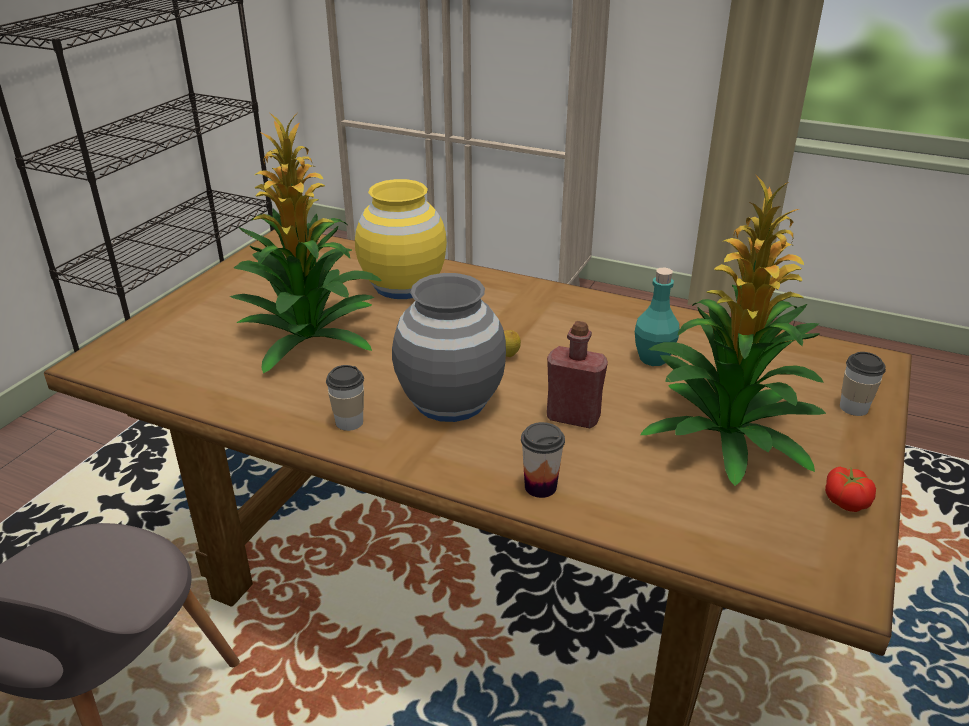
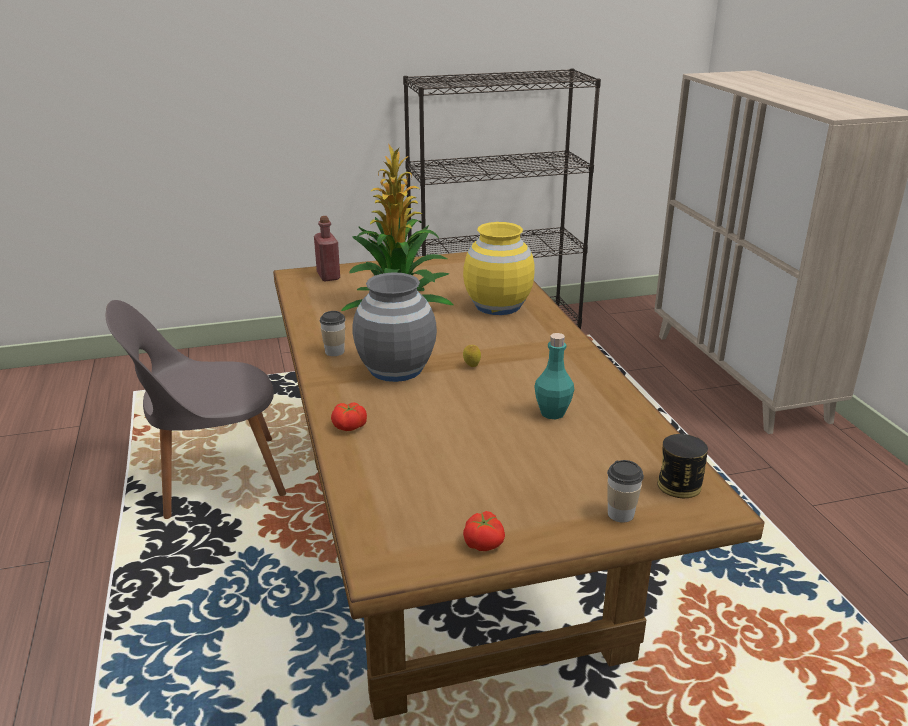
camera: 50 degrees right, 5 degrees down
cup [521,422,565,498] -> tomato [331,402,367,431]
red bottle [547,321,608,428] -> red bottle moved to [314,216,340,281]
potted plant [640,175,826,486] -> none
none -> can [657,434,708,498]

